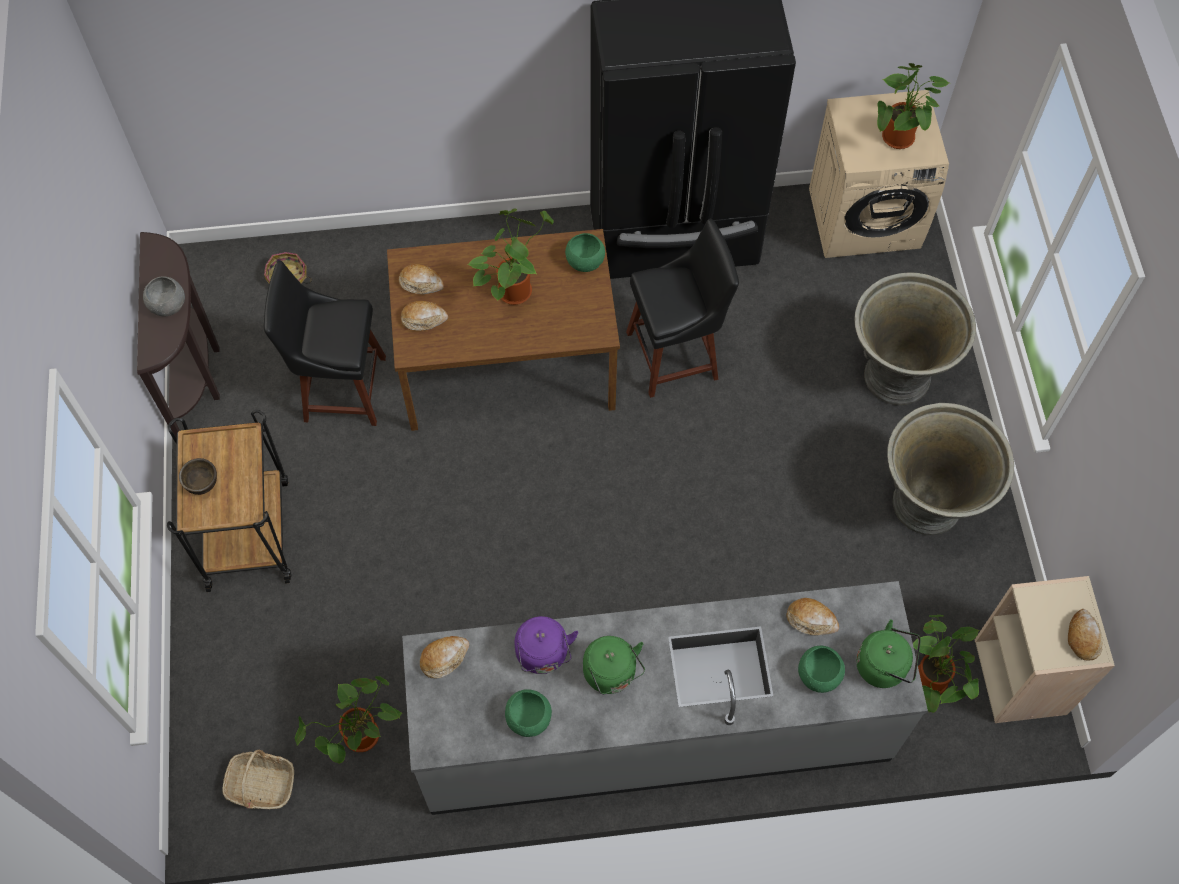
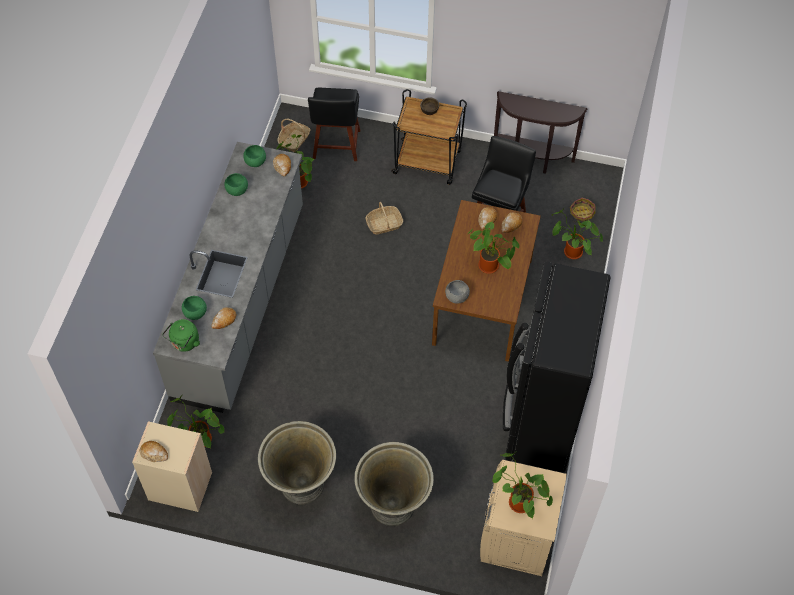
camera: 110 degrees right, 5 degrees down
grey bowl [143,276,185,317] -> grey bowl moved to [445,280,470,304]
purple kettle [514,616,578,674] -> none
green bowl [565,233,605,272] -> green bowl moved to [243,145,266,167]
green kettle [583,636,645,694] -> none
black chair [626,219,739,398] -> black chair moved to [308,88,360,161]
none -> basket [365,202,403,234]
none -> potted plant [552,207,603,259]

